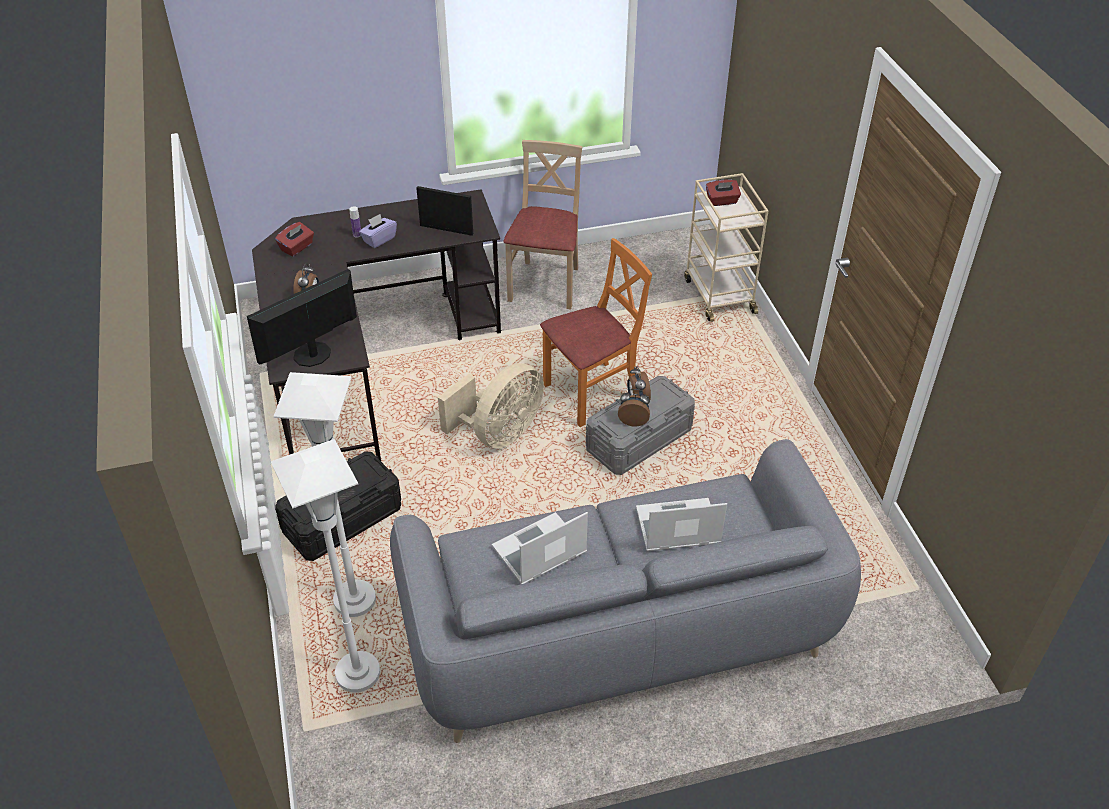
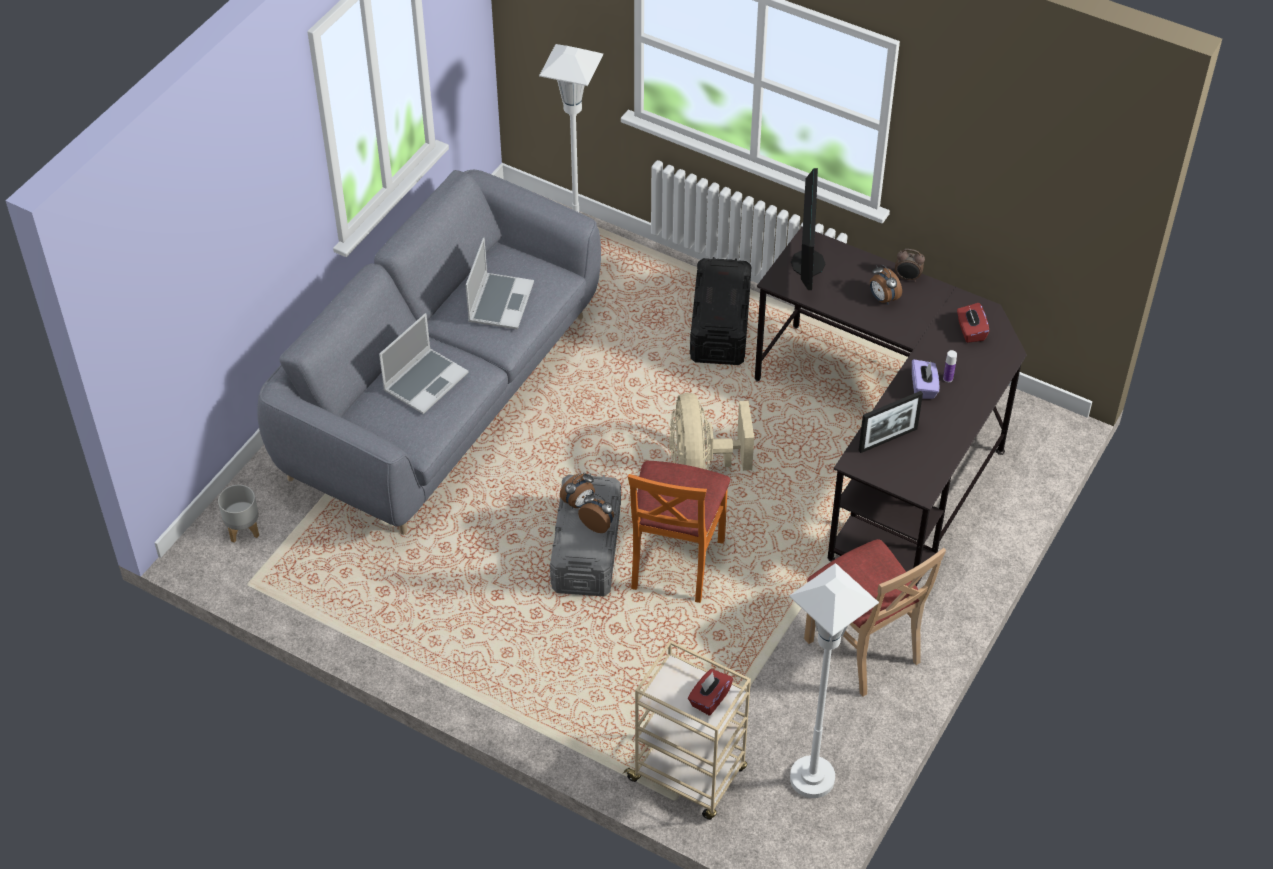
camera: 135 degrees right, 5 degrees up
white floor lamp [273,372,376,617] -> white floor lamp moved to [789,563,879,798]
none -> grey planter [218,485,259,543]
none -> alarm clock [895,249,925,282]

